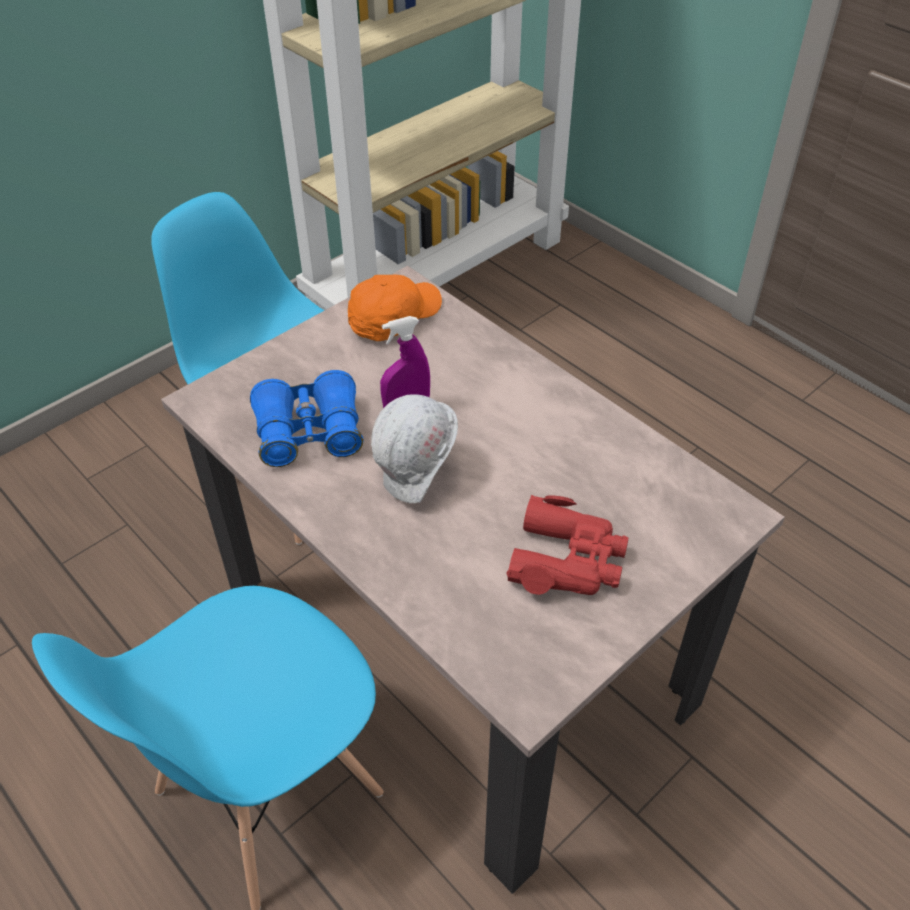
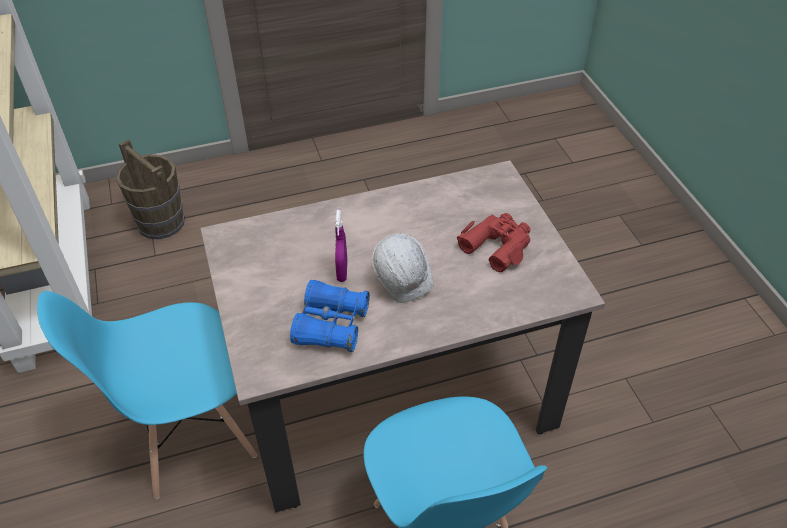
camera: 65 degrees left, 0 degrees up
orange cap [348,274,442,341] -> none
none -> brown bucket [116,139,185,239]

